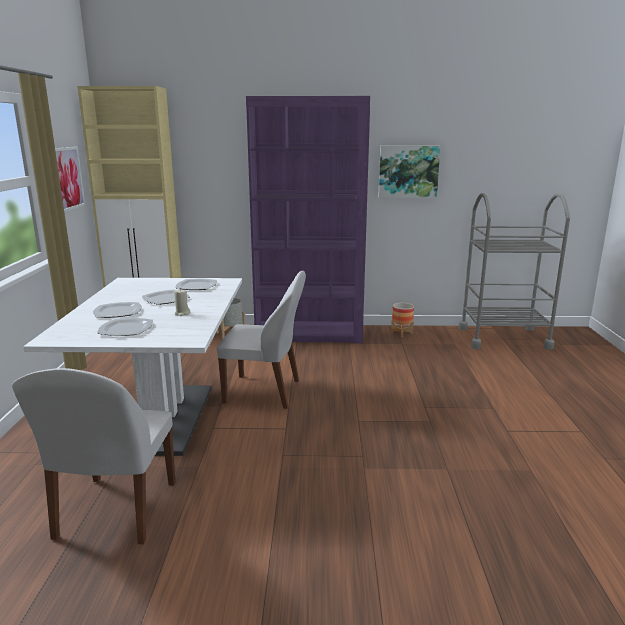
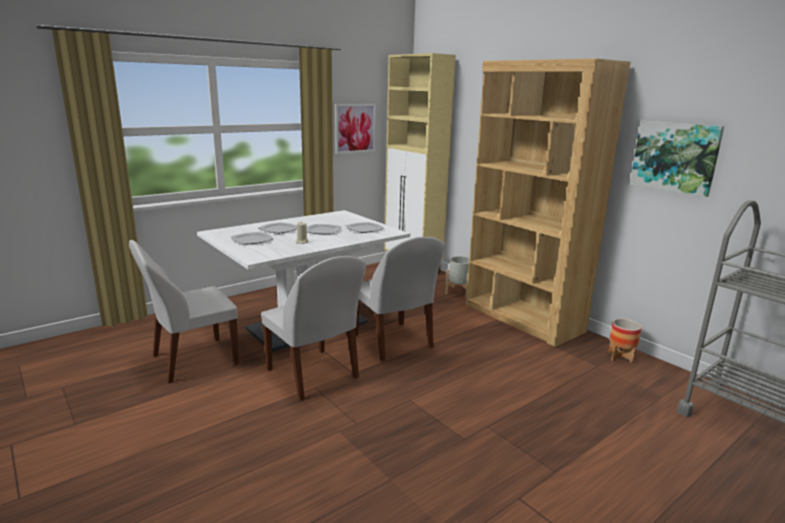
camera: 50 degrees right, 0 degrees up
purple bookcase [246,96,370,343] -> brown bookcase [466,58,631,347]
none -> white chair [261,256,366,401]

